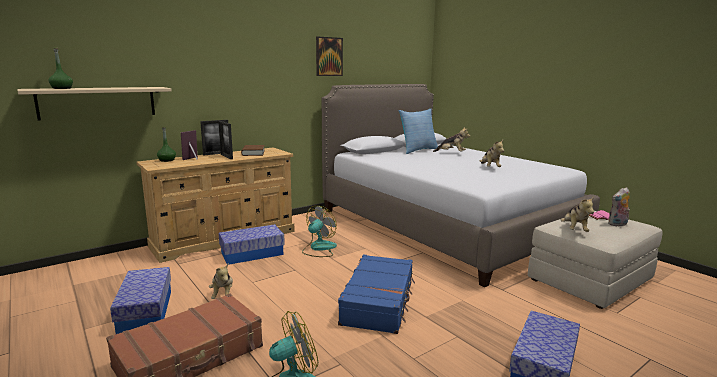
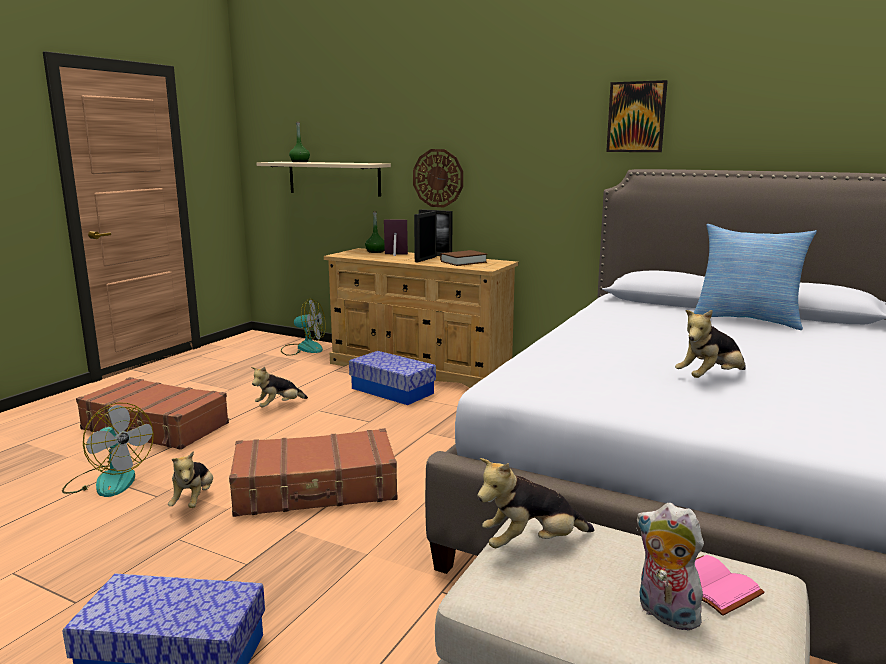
camera: 65 degrees right, 0 degrees up
storage box [110,267,171,334] -> none
fan [302,206,337,257] -> fan moved to [281,299,326,356]
blue suitcase [338,254,415,334] -> brown suitcase [229,428,397,517]
plush toy [433,127,470,152] -> plush toy moved to [168,451,213,508]
none -> wall clock [413,149,463,207]

